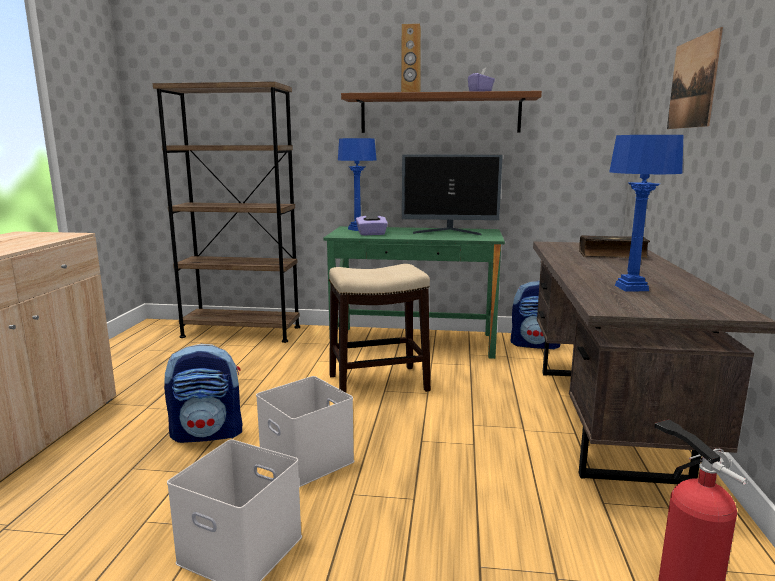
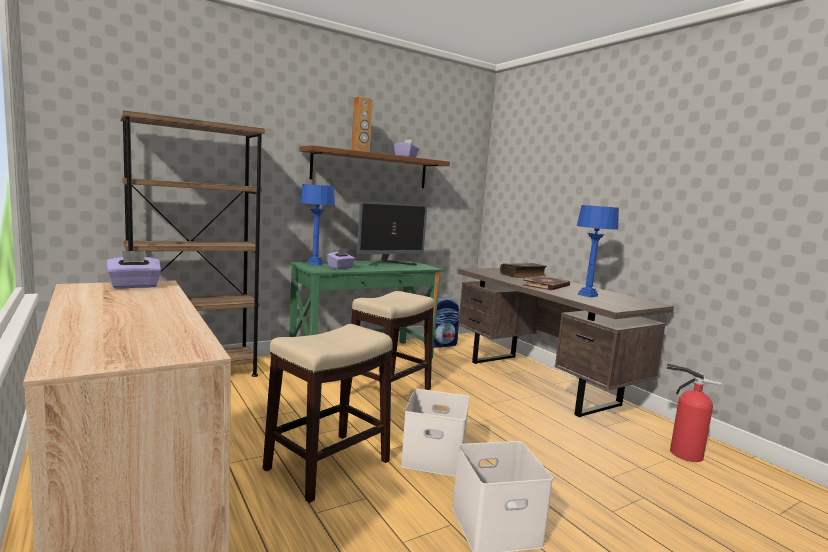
camera: 40 degrees left, 5 degrees down
backpack [164,344,242,443] -> stool [263,324,393,503]
picture [667,27,723,129] -> none
none -> purple tissue box [106,251,161,289]
none -> book [523,276,570,290]

